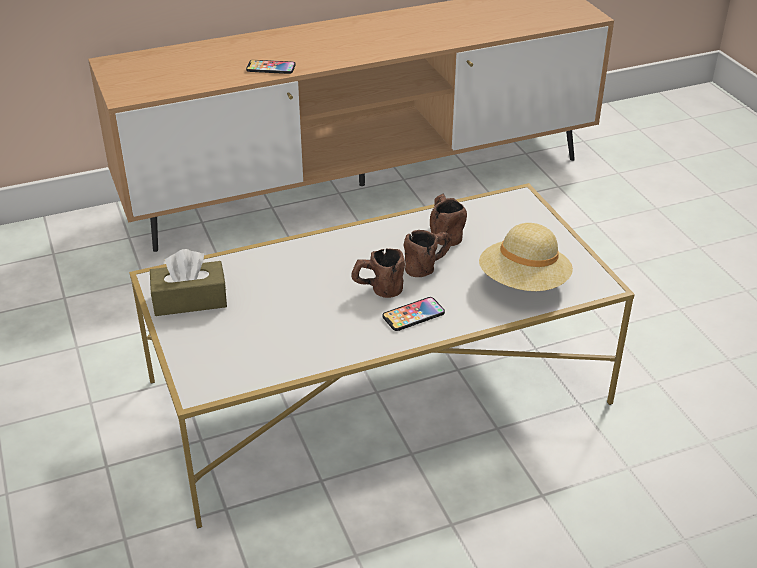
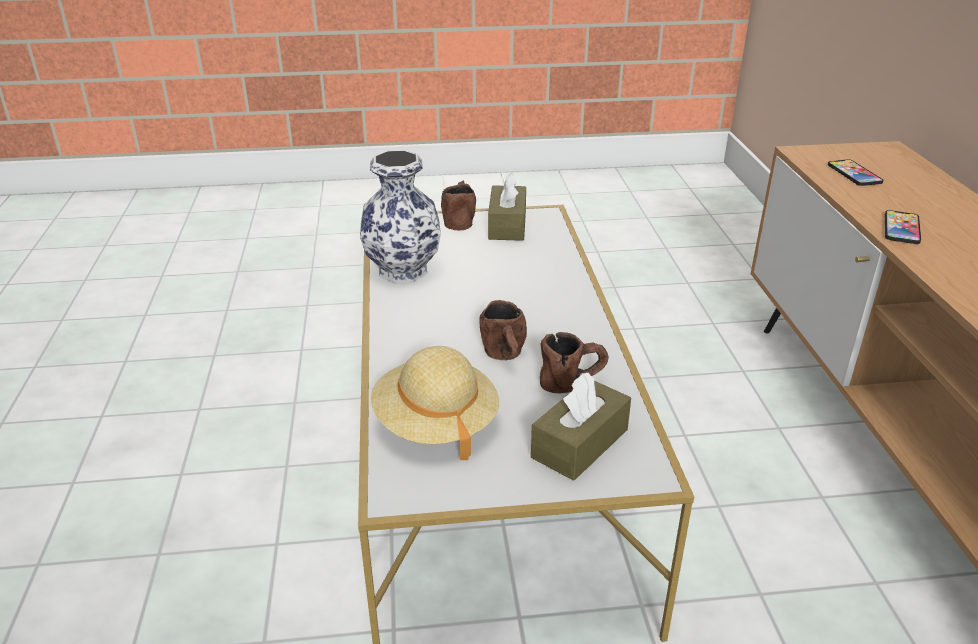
camera: 105 degrees right, 5 degrees down
brown mug [351,248,405,298] -> brown mug moved to [441,180,476,230]
phone [382,297,445,331] -> phone moved to [828,159,883,186]
none -> vase [360,150,441,283]
none -> brown tissue box [531,373,631,481]

